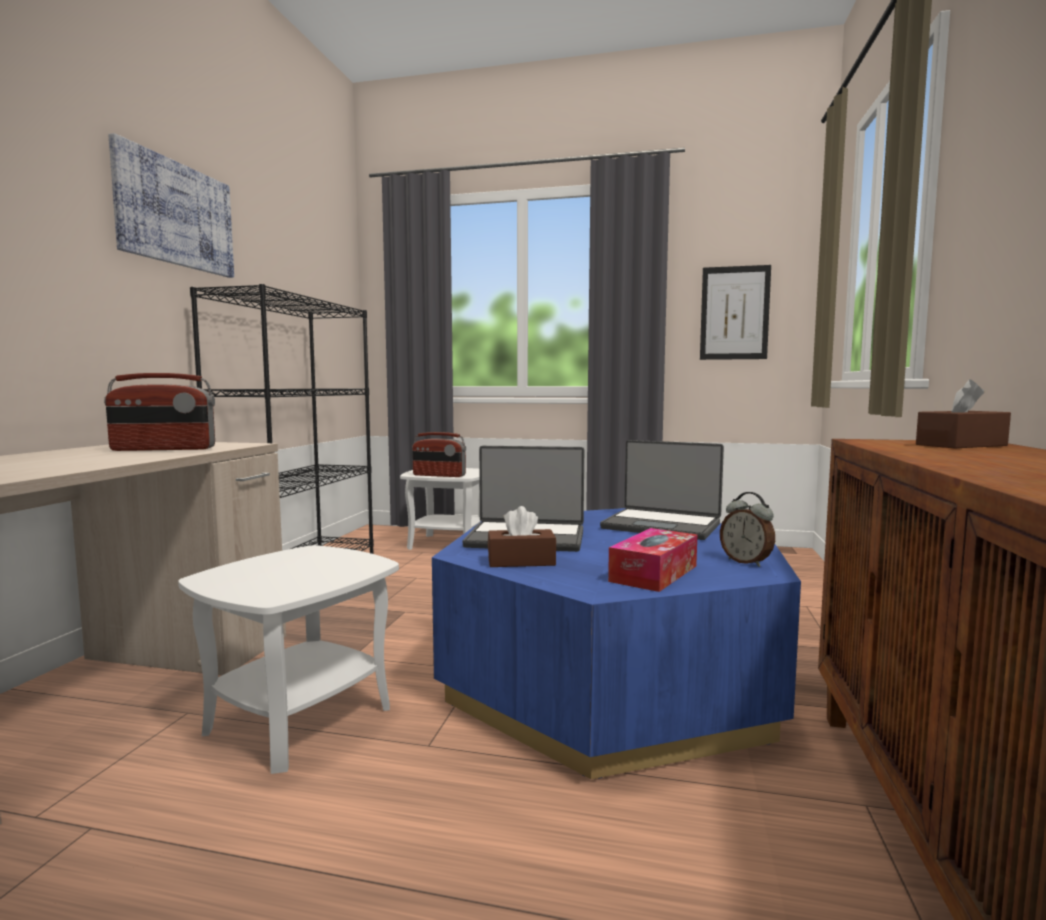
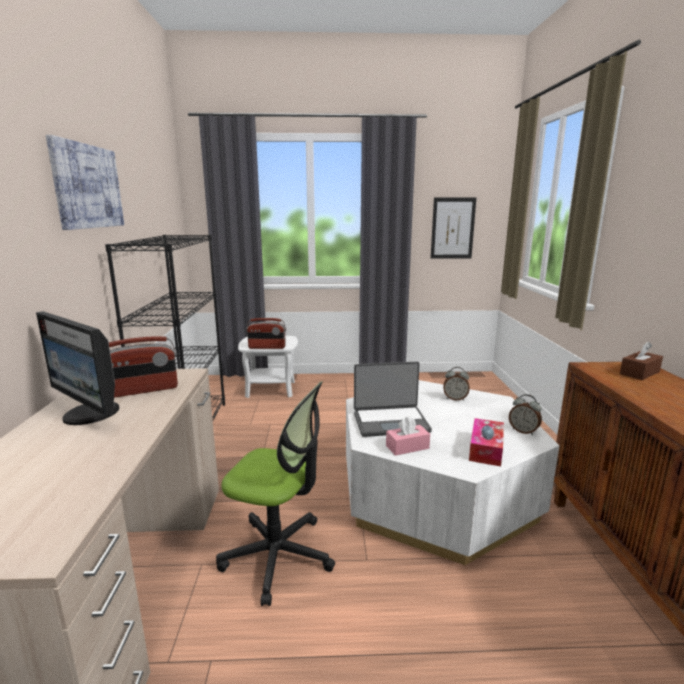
camera: 15 degrees left, 10 degrees up
white side table [178,545,399,774] -> office chair [216,382,335,606]
blue coffee table [432,508,801,779] -> white coffee table [346,380,559,565]
brown tissue box [488,506,556,567] -> pink tissue box [386,416,430,456]
laptop [600,440,724,540] -> alarm clock [443,367,470,400]
none -> monitor [36,311,119,425]

